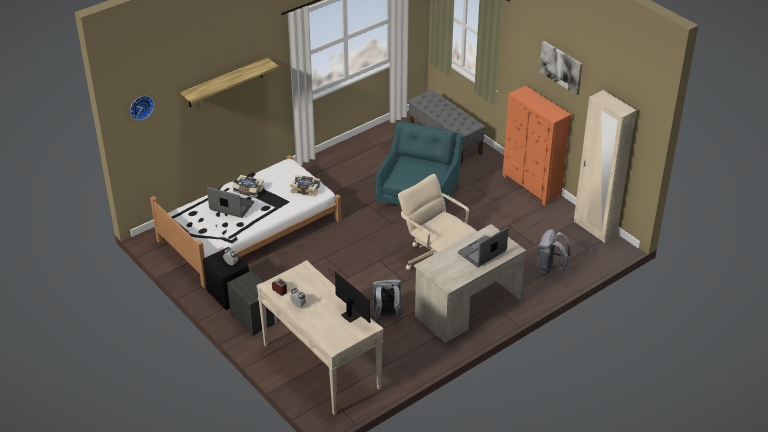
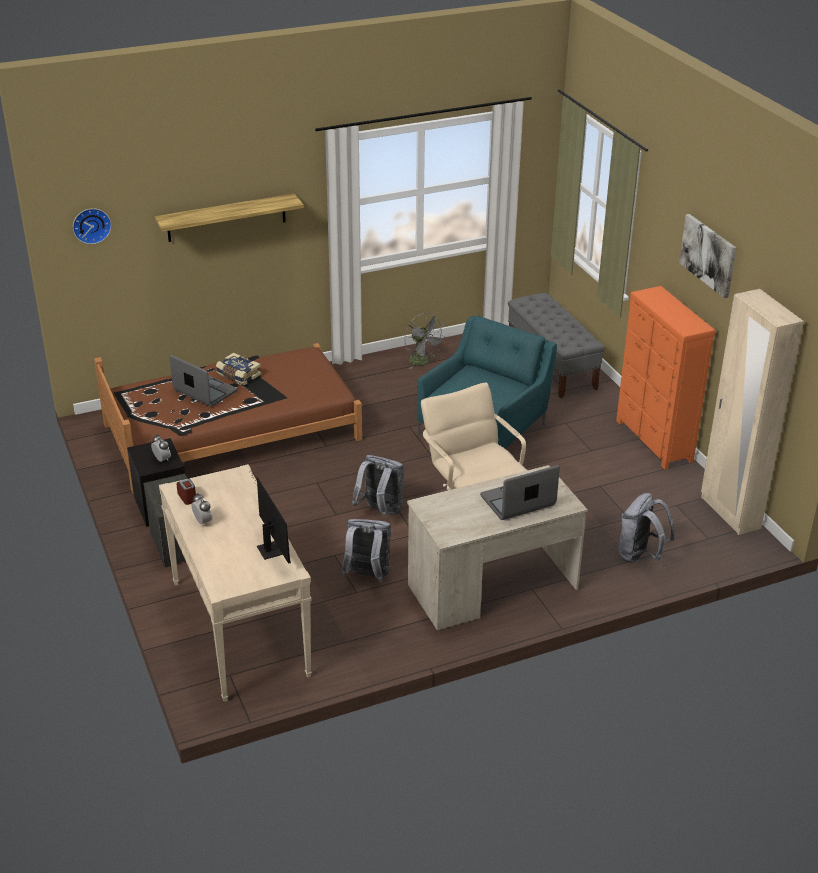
camera: 15 degrees right, 5 degrees down
white bed [150,155,341,288] -> brown bed [94,343,362,493]
book [290,175,320,196] -> none
none -> grey backpack [352,455,404,517]
none -> grey fan [405,313,446,369]

